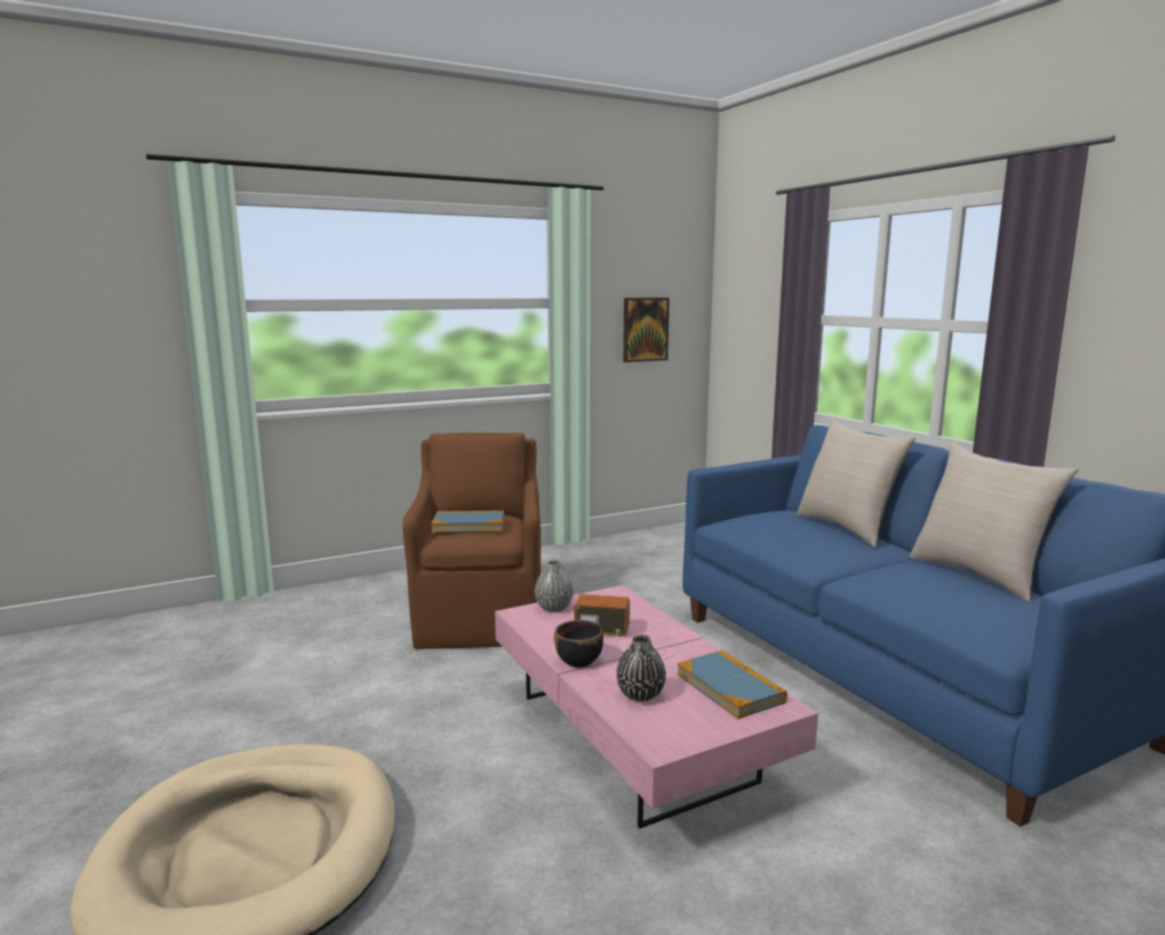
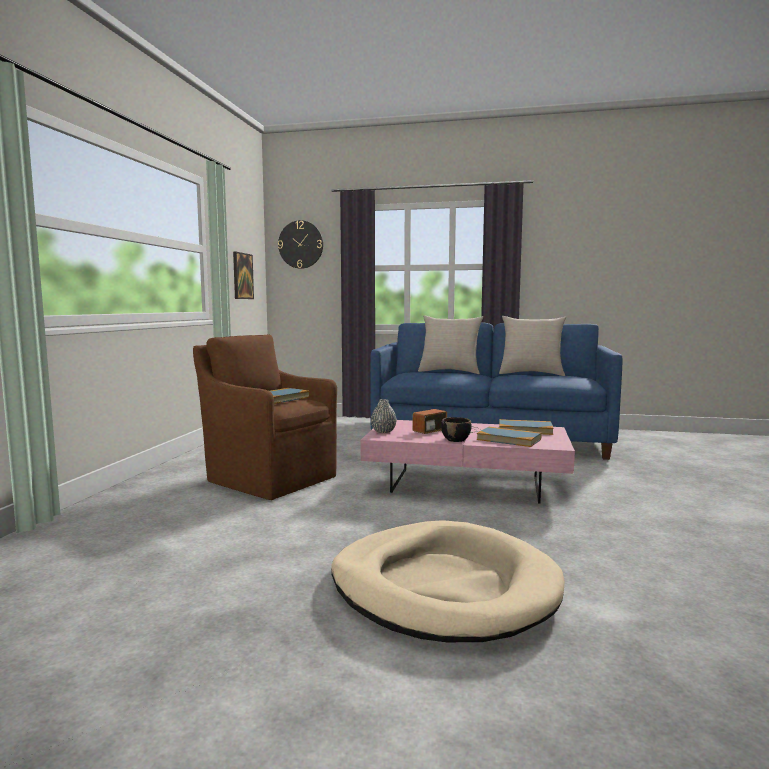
camera: 50 degrees left, 5 degrees down
black vase [616,635,666,702] -> book [477,427,541,447]
none -> wall clock [278,220,323,269]

